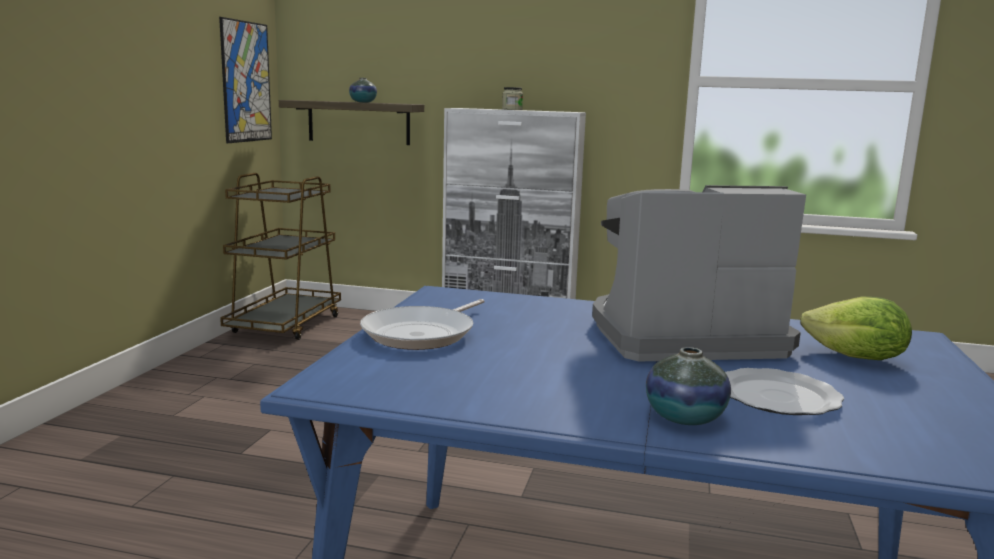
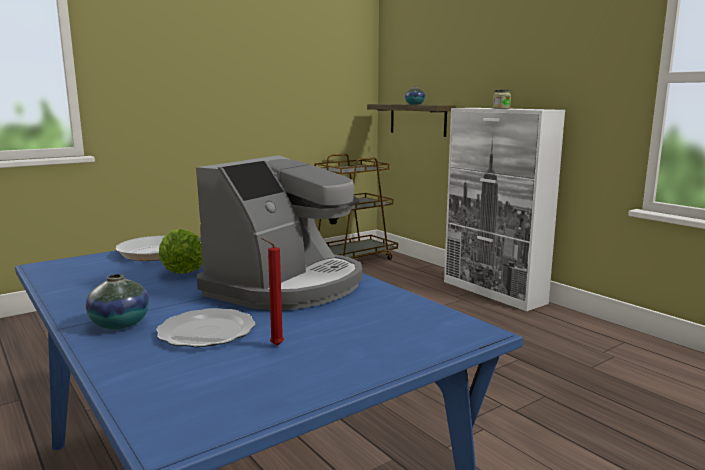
camera: 40 degrees right, 0 degrees up
picture [219,17,272,143] -> none
coffee machine [592,185,806,362] -> coffee machine turned 90 degrees clockwise [196,155,362,310]
lettuce [800,297,912,360] -> lettuce moved to [158,229,202,274]
none -> red candle [262,238,284,346]

